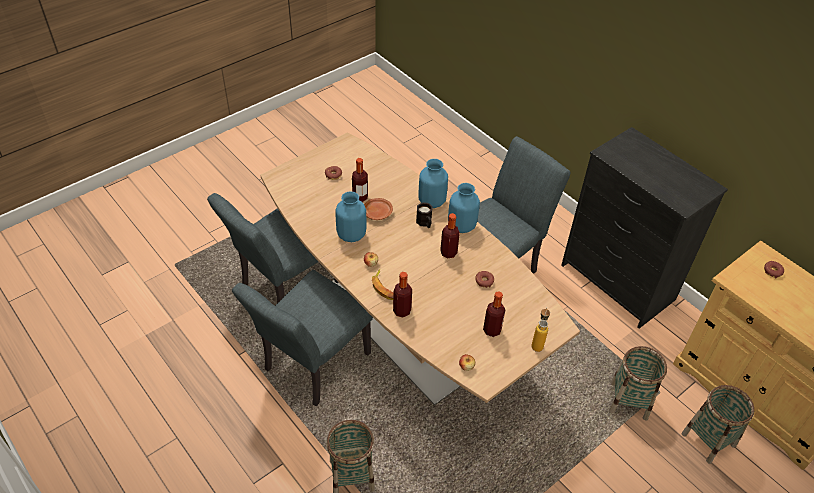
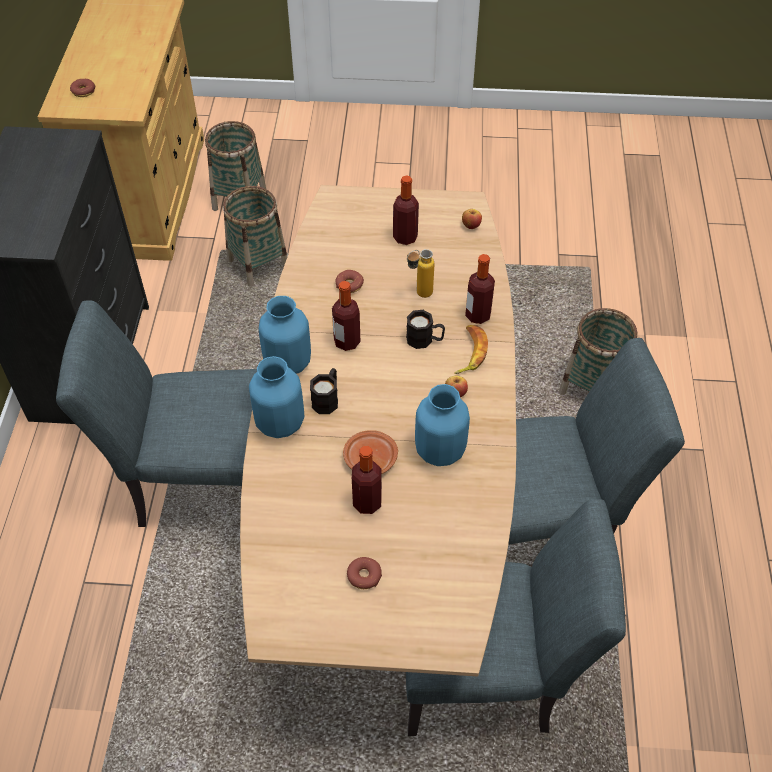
camera: 135 degrees left, 5 degrees up
bottle [531,307,550,352] -> bottle moved to [407,249,434,298]
none -> black mug [406,310,445,349]

